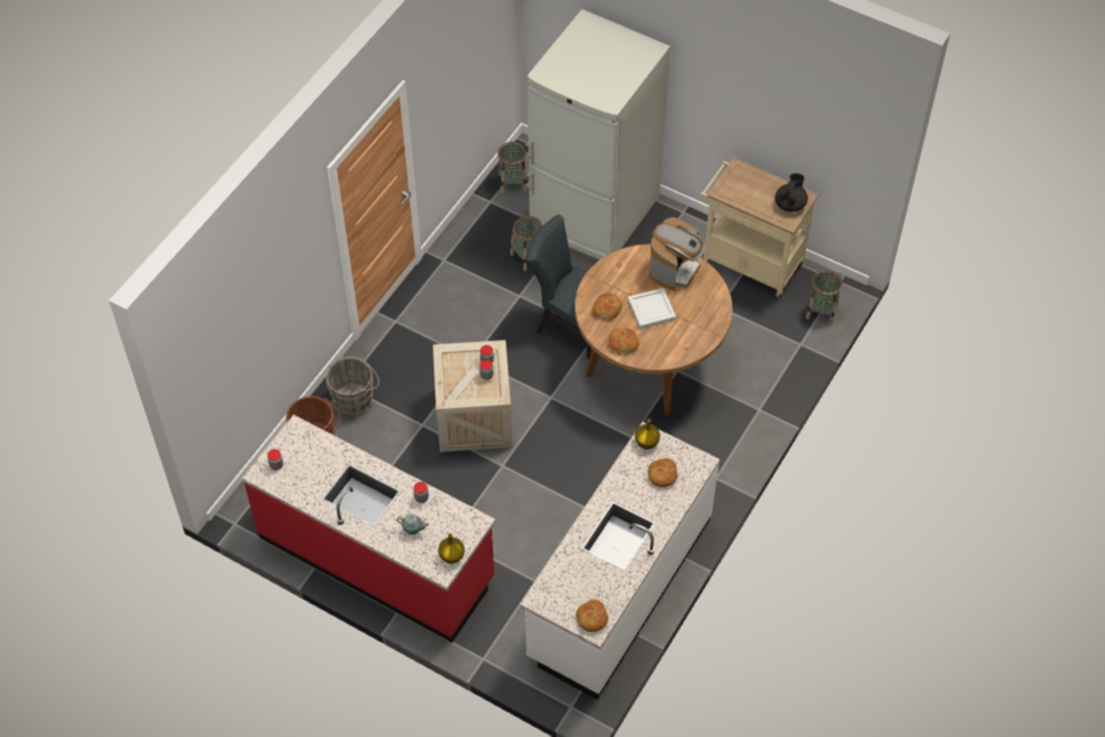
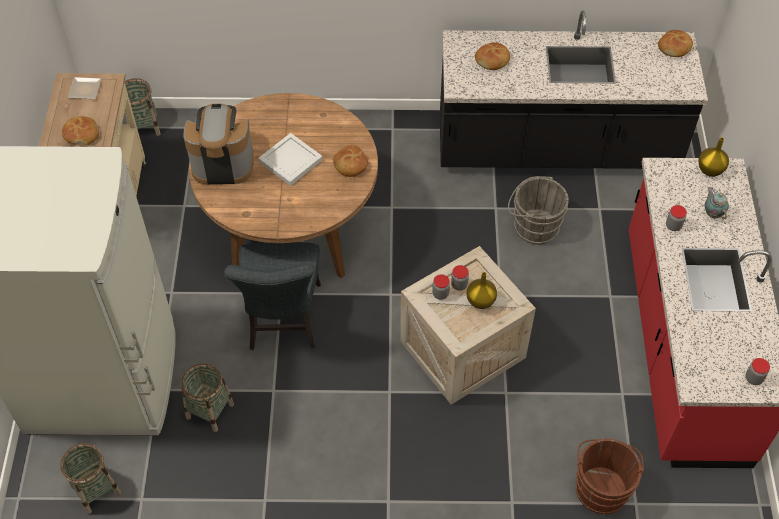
camera: 120 degrees left, 0 degrees up
grey bucket [326,356,379,416] -> grey bucket moved to [508,176,569,245]
white counter [520,422,720,700] -> black counter [440,11,708,169]
bread [592,293,622,319] -> bread moved to [62,116,99,146]
yellow vase [635,419,660,449] -> yellow vase moved to [467,272,497,309]
black teapot [775,173,808,212] -> plate [68,77,101,99]

